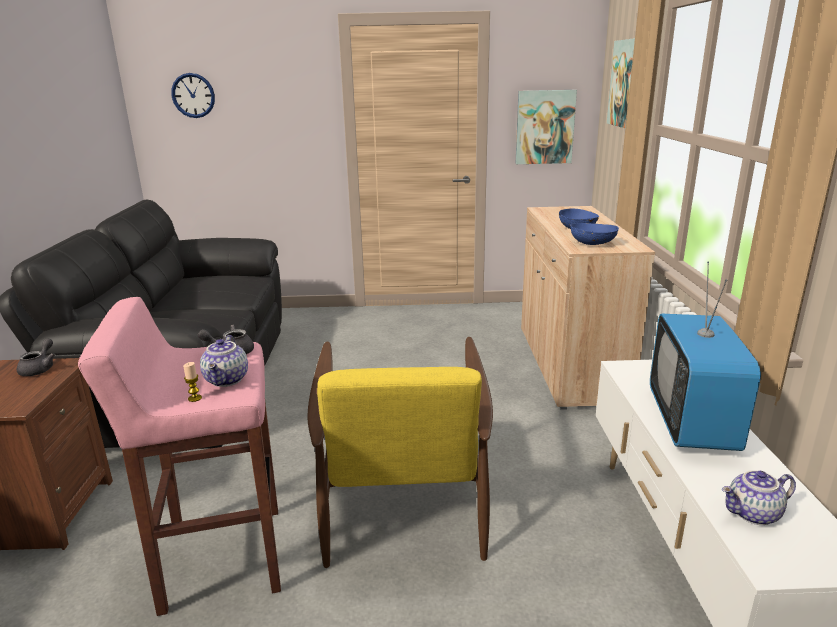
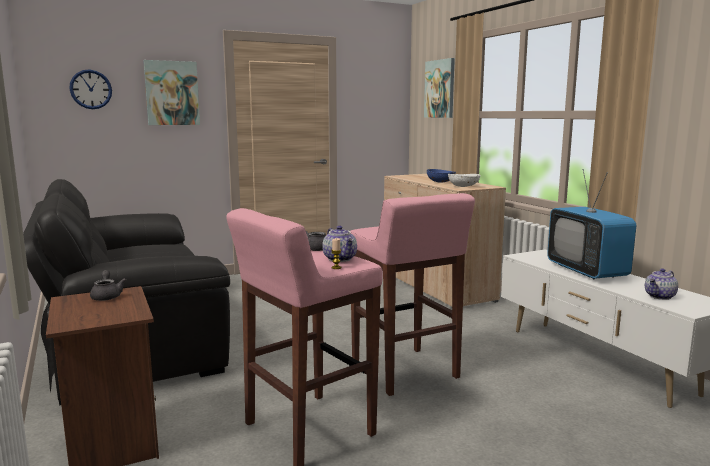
camera: 25 degrees left, 10 degrees down
yellow armchair [307,337,493,568] -> pink stool [350,193,475,396]
picture [515,90,577,164] -> picture moved to [143,60,200,125]
blue bowl [570,223,619,245] -> white bowl [448,174,480,187]

